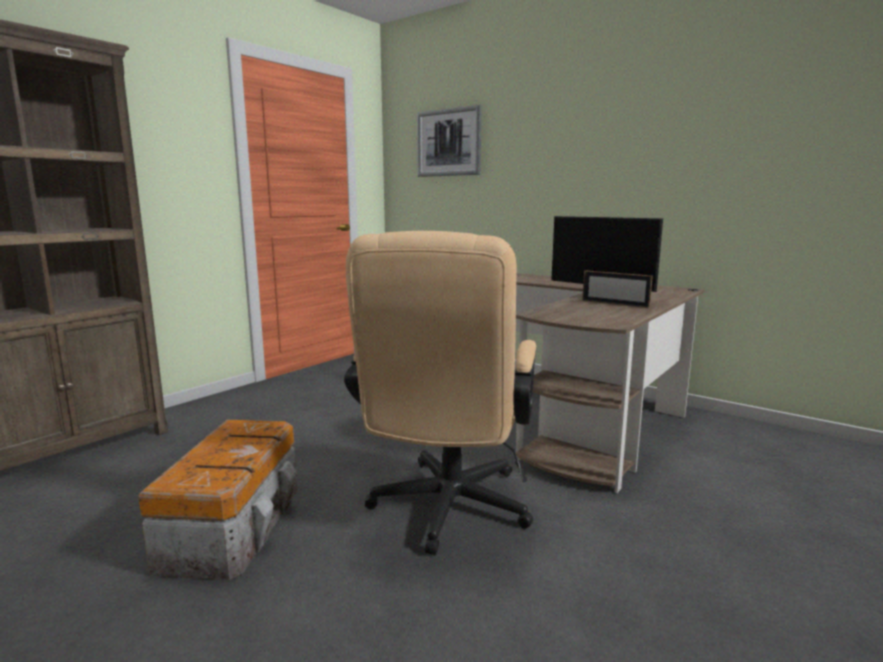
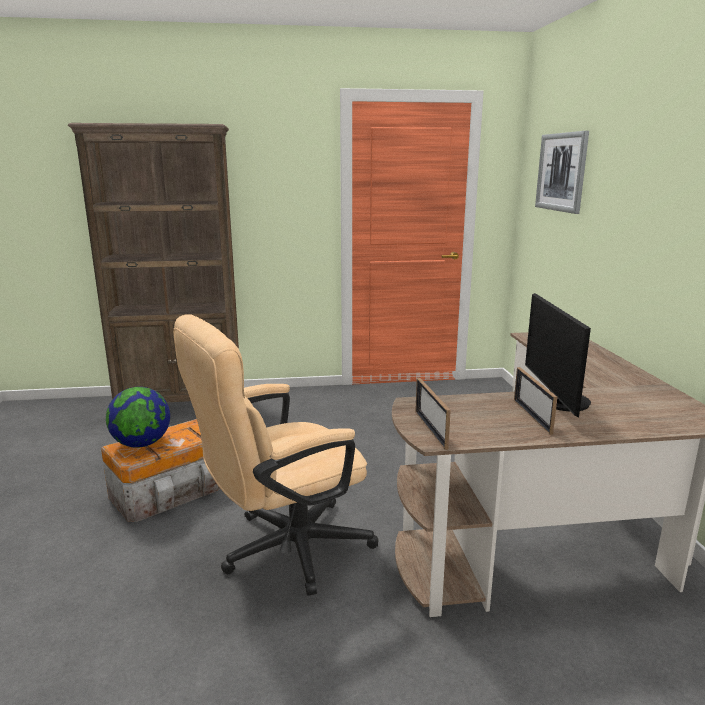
camera: 45 degrees right, 5 degrees up
none -> globe [106,387,170,448]
none -> picture frame [415,378,451,450]

